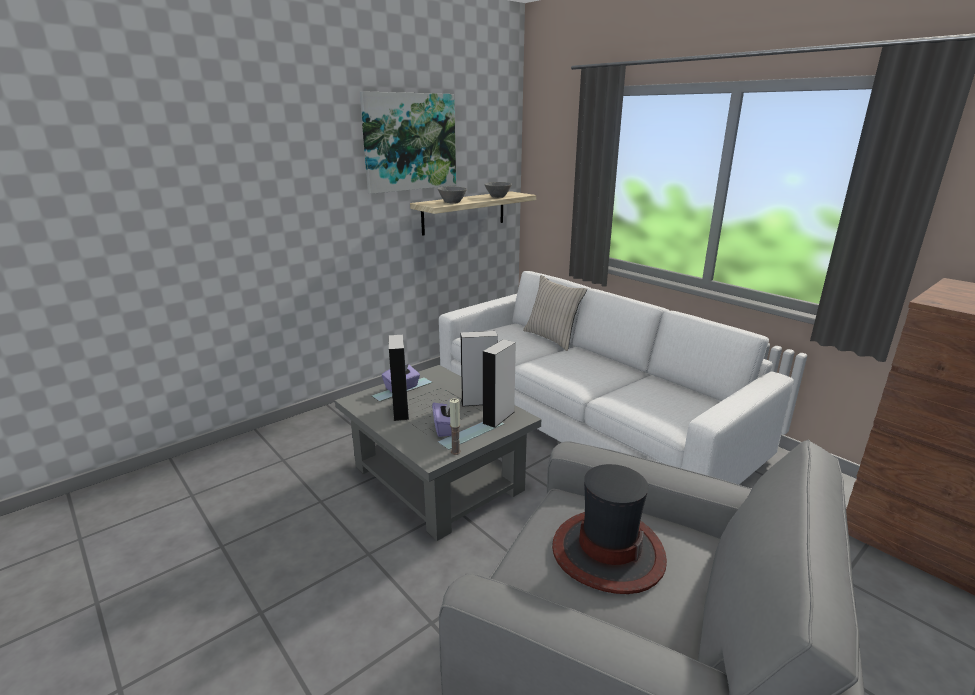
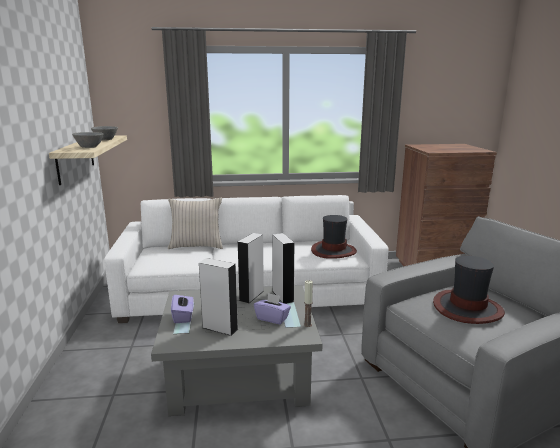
camera: 55 degrees left, 5 degrees down
picture [360,91,456,194] -> none
none -> hat [311,215,357,259]

